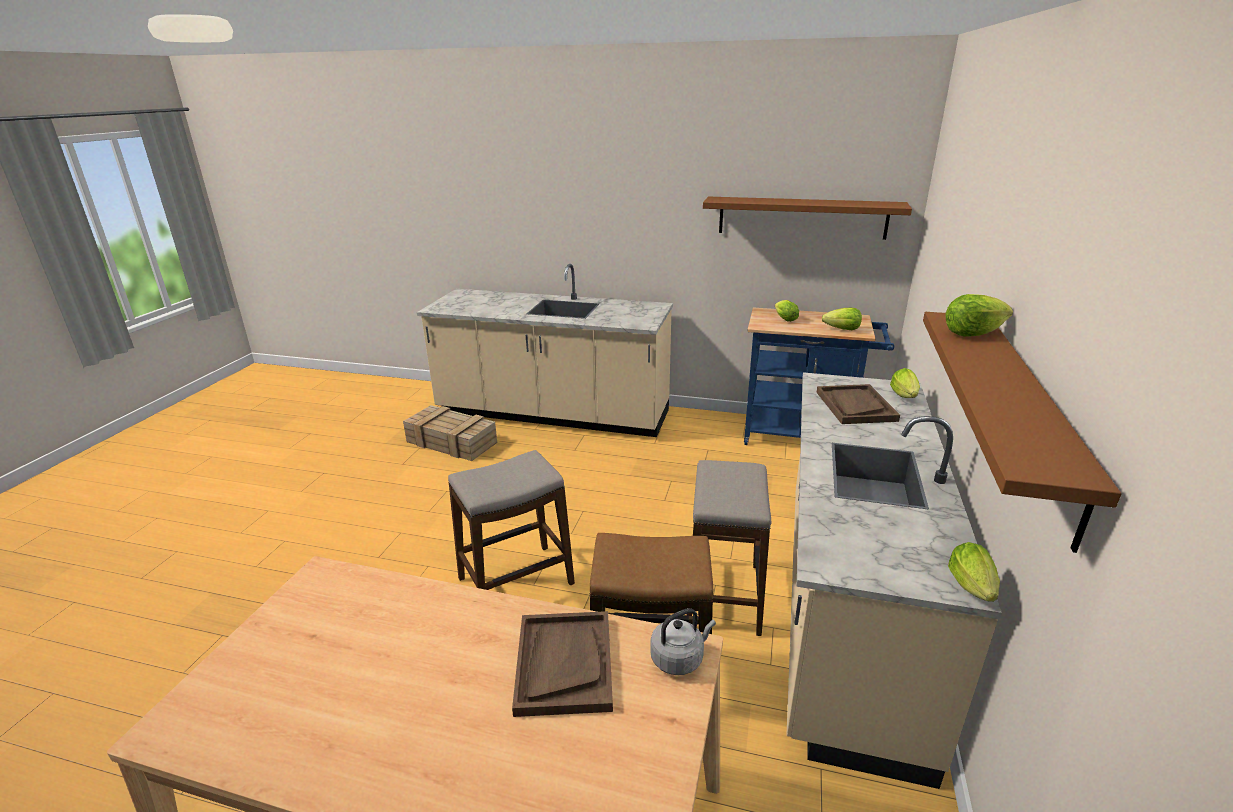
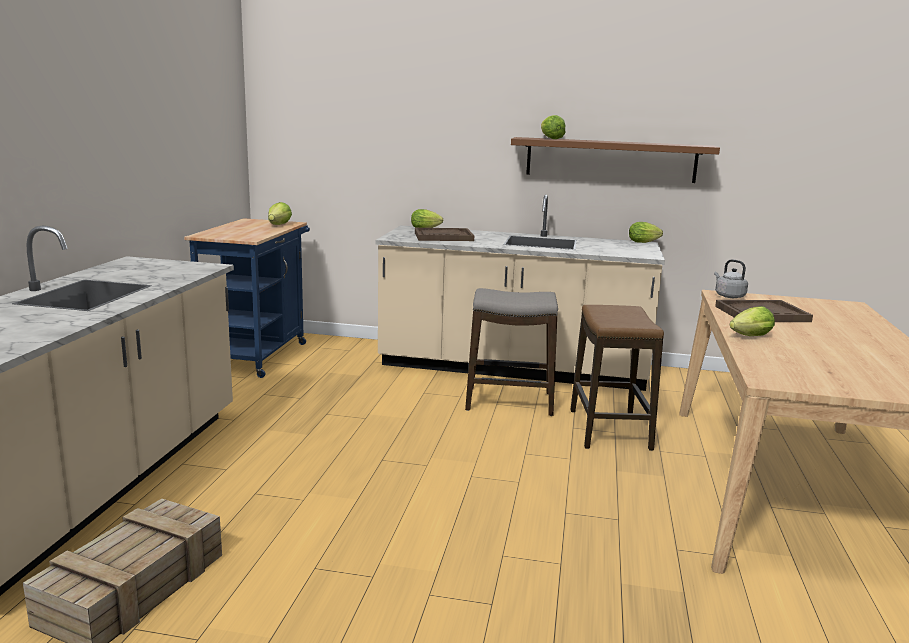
camera: 95 degrees left, 10 degrees down
stool [448,450,575,590] -> none
brown shelf [703,197,912,240] -> none
lettuce [775,300,799,322] -> lettuce moved to [730,306,775,336]

